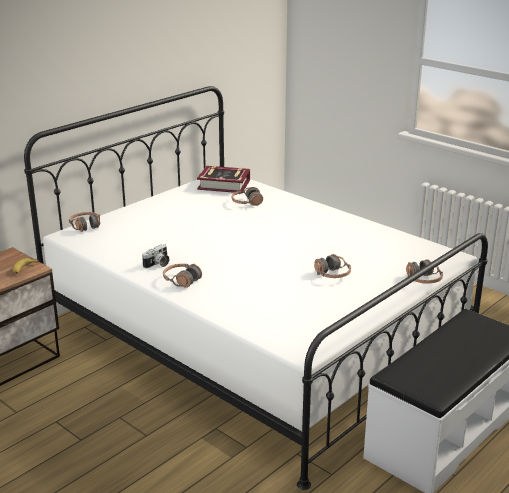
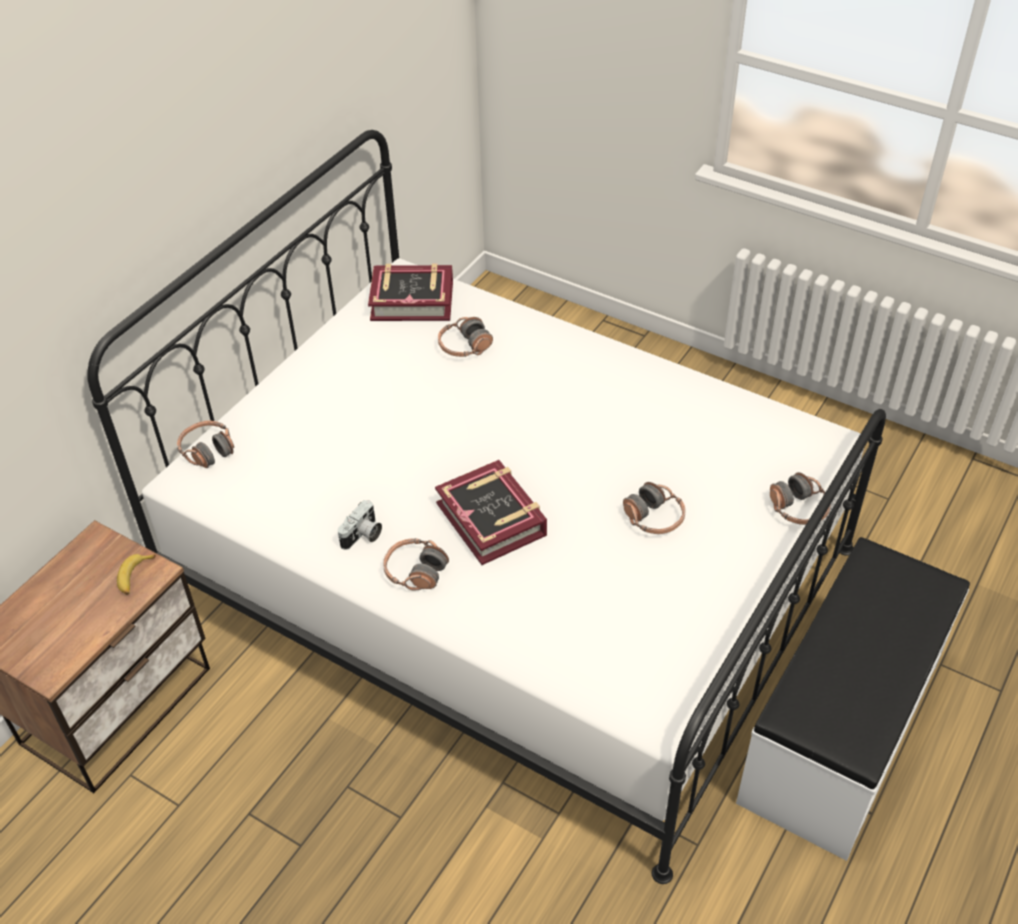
camera: 10 degrees left, 20 degrees up
none -> book [435,460,547,565]

